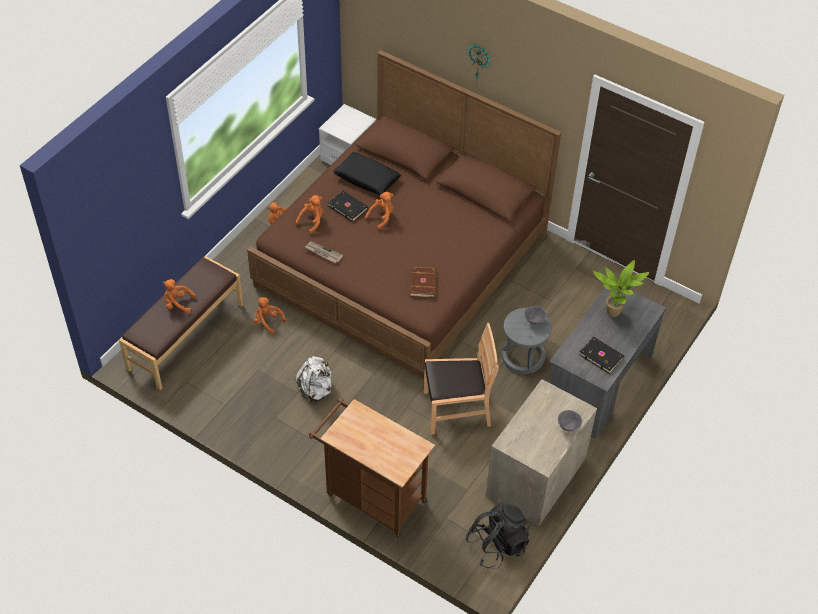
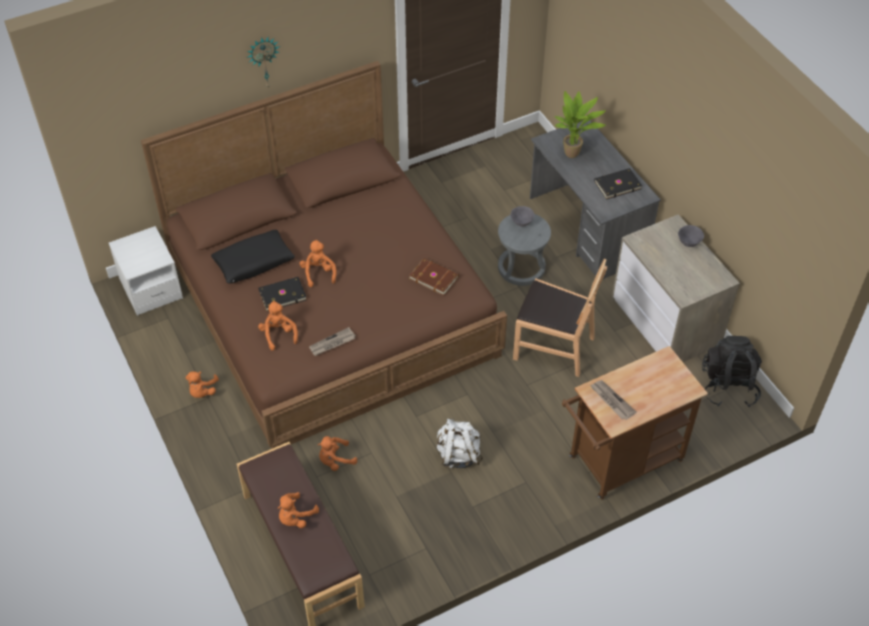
camera: 60 degrees left, 0 degrees up
brown chair [423,323,499,435] -> brown chair turned 90 degrees clockwise [513,259,607,377]
none -> newspaper [590,380,636,420]

